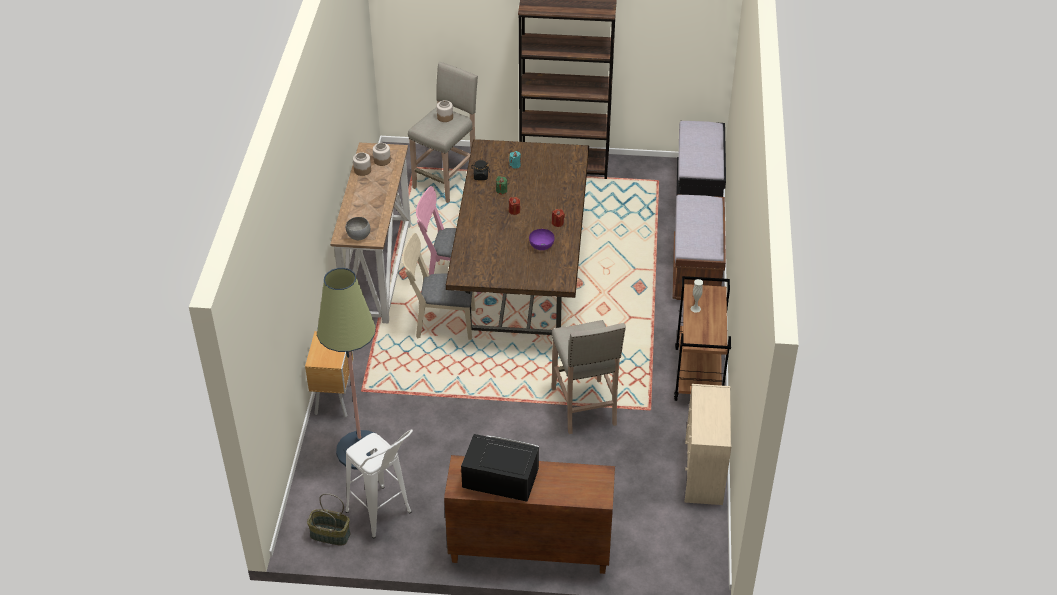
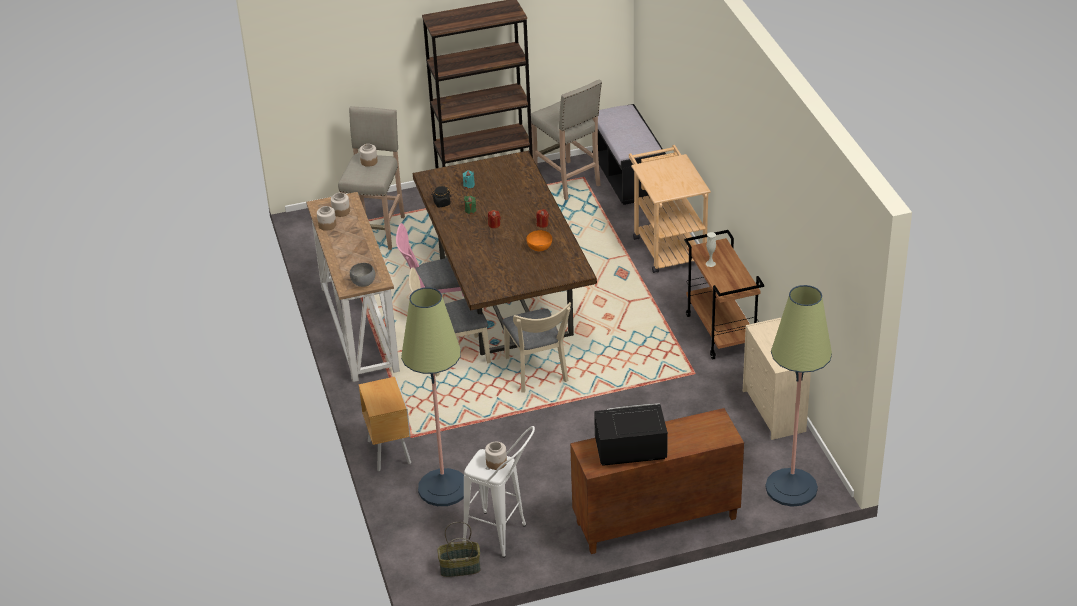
camera: 20 degrees left, 5 degrees down
purple bowl [529,229,554,250] -> orange bowl [526,230,552,251]
beige stool [552,320,626,434] -> beige stool moved to [531,79,602,200]
brown bench [673,194,726,300] -> beige cart [629,145,711,273]
none -> jar [485,442,507,470]
none -> beige chair [502,302,571,392]
none -> floor lamp [765,285,832,507]

